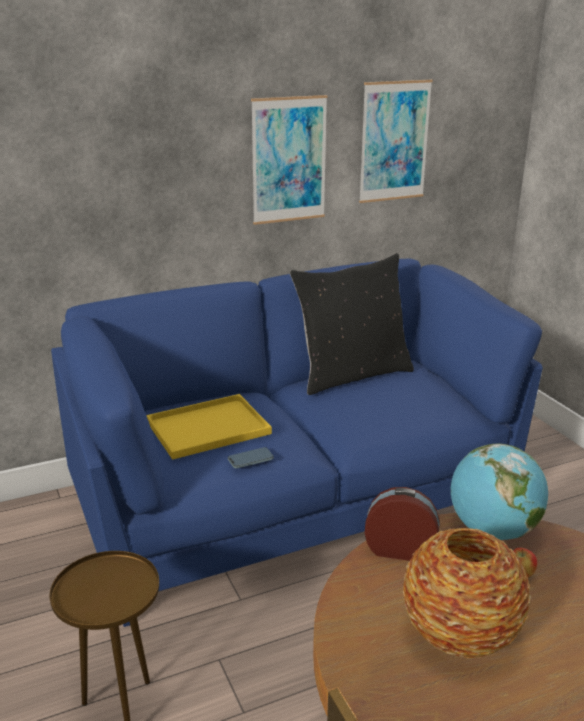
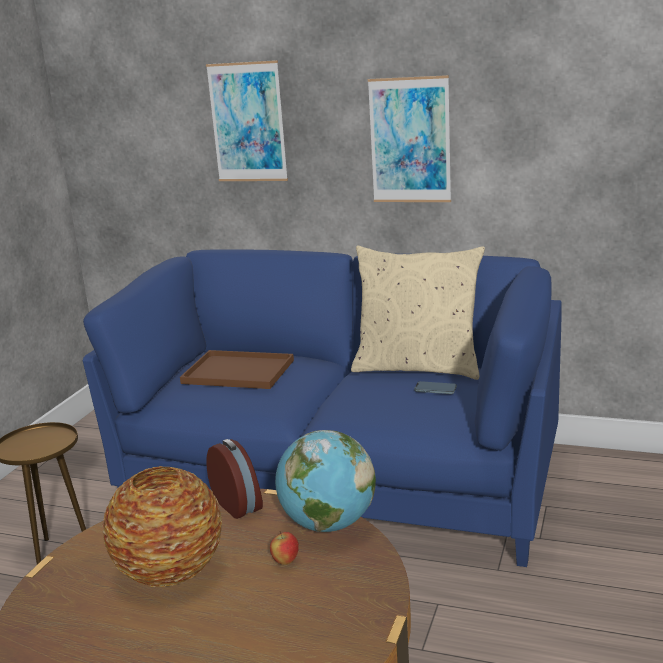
camera: 45 degrees right, 5 degrees down
yellow tray [146,394,272,460] -> brown tray [180,350,294,389]
phone [228,447,274,469] -> phone moved to [414,381,457,394]
black pillow [290,253,414,395] -> beige pillow [351,246,485,380]
picture [359,80,433,203] -> picture moved to [206,60,288,181]

